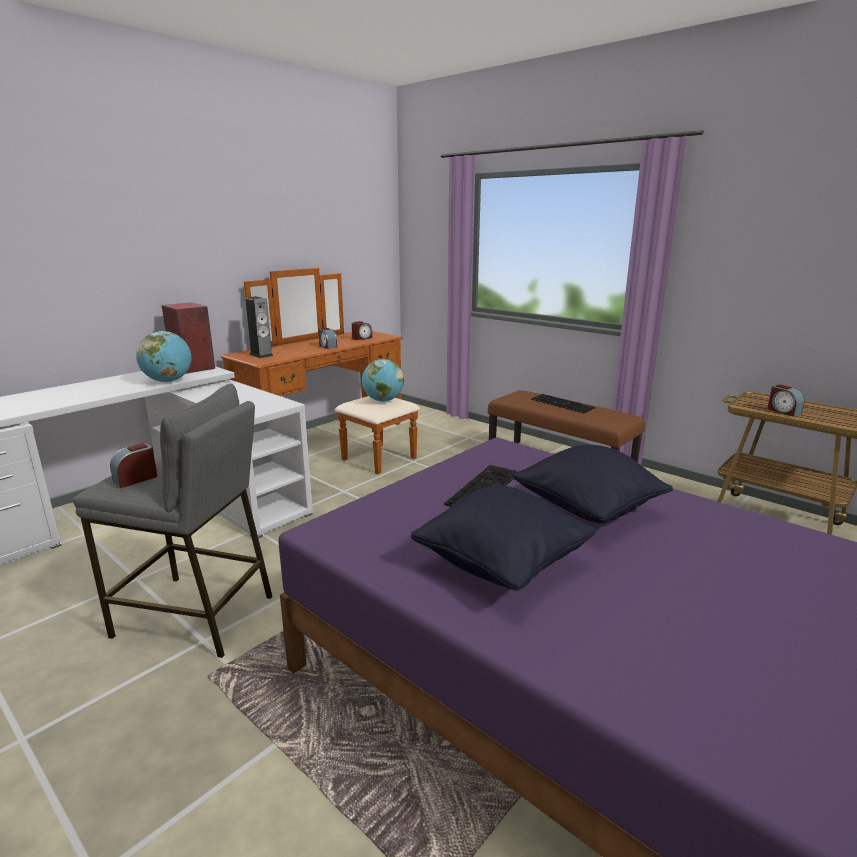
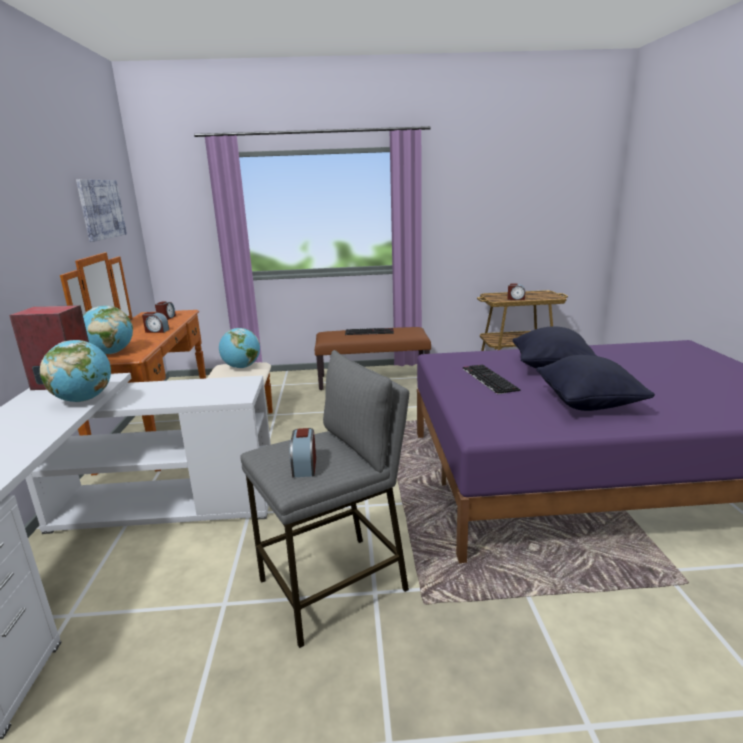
camera: 45 degrees left, 0 degrees up
speaker [245,296,273,358] -> globe [83,306,133,354]
none -> picture [76,179,127,242]

